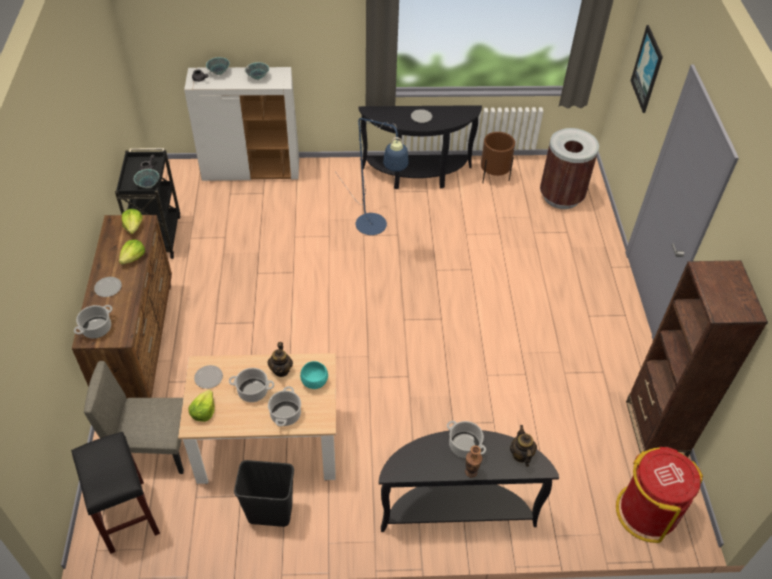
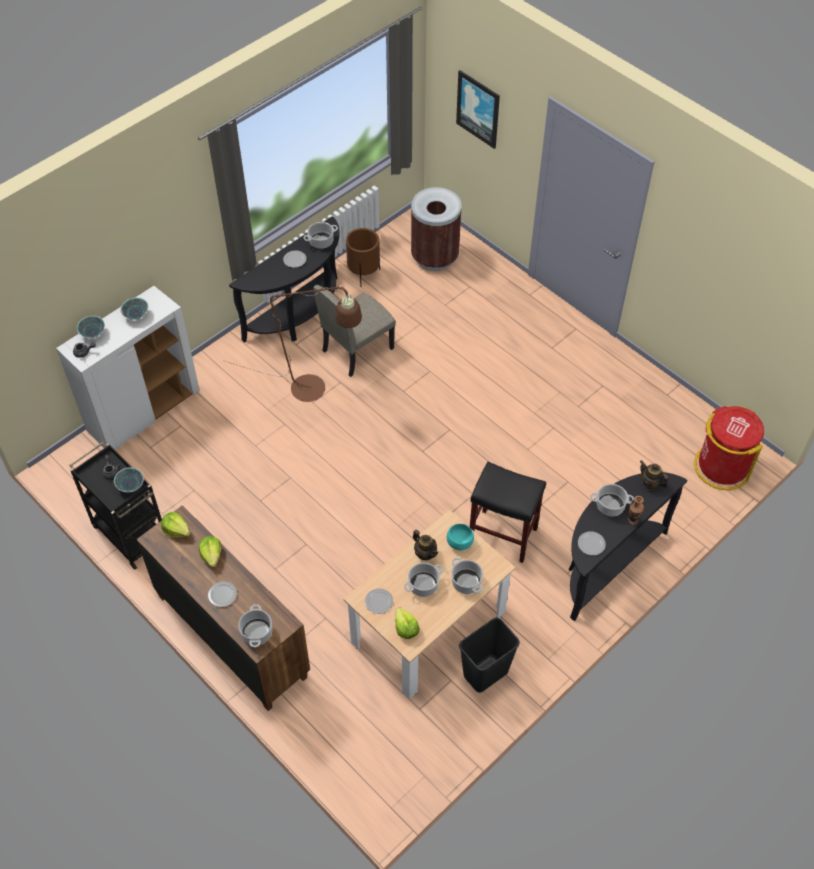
camera: 40 degrees left, 5 degrees up
black stool [71,432,160,554] -> black stool moved to [470,462,546,563]
beige chair [84,361,184,474] -> beige chair moved to [313,285,396,377]
blue floor lamp [336,118,409,235] -> brown floor lamp [225,285,362,402]
brown bookcase [626,260,768,457] -> none
none -> cooking pot [303,222,338,249]
none -> plate [578,531,606,555]

